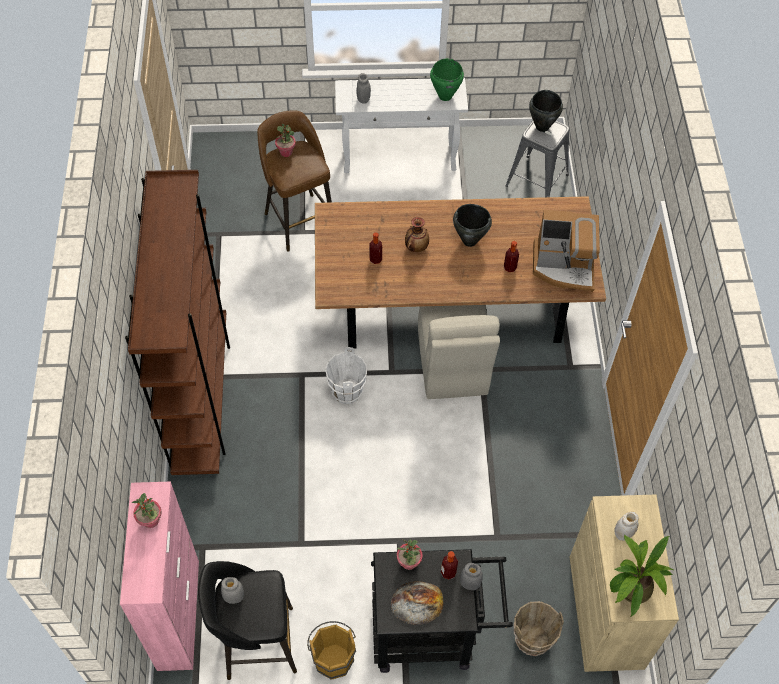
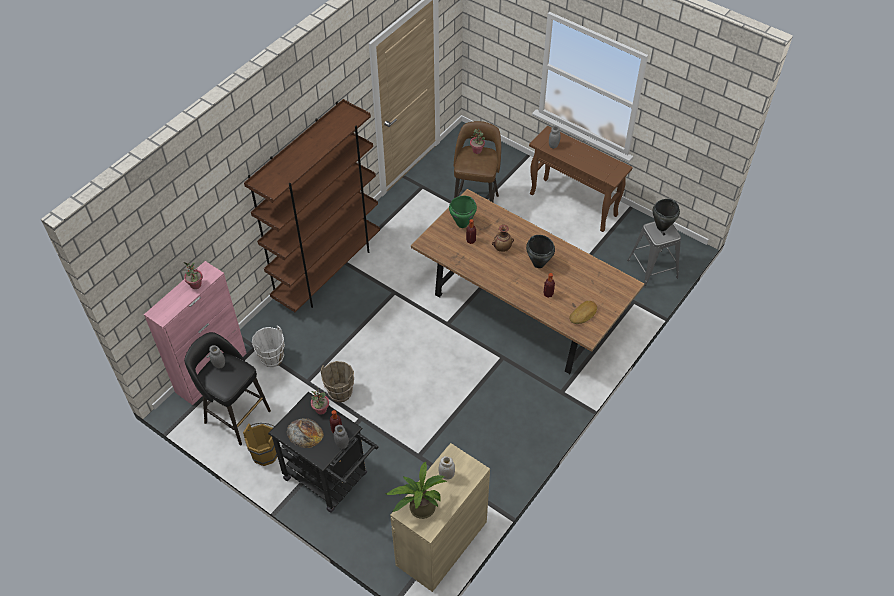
camera: 40 degrees right, 5 degrees down
white bucket [325,347,367,404] -> white bucket moved to [252,325,285,367]
white console table [335,78,468,173] -> brown console table [529,126,633,232]
beige chair [418,305,500,399] -> none
green cooking pot [430,58,464,101] -> green cooking pot moved to [449,196,477,228]
brown bucket [514,601,564,656] -> brown bucket moved to [321,361,354,402]
coffee machine [533,210,600,292] -> bread [569,301,597,324]

